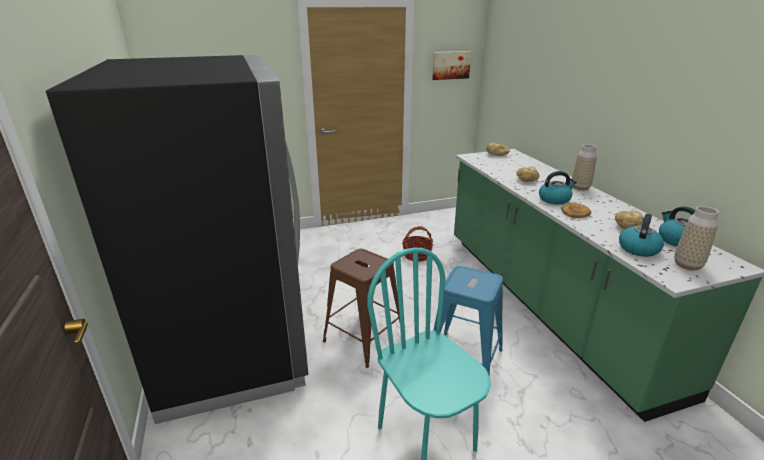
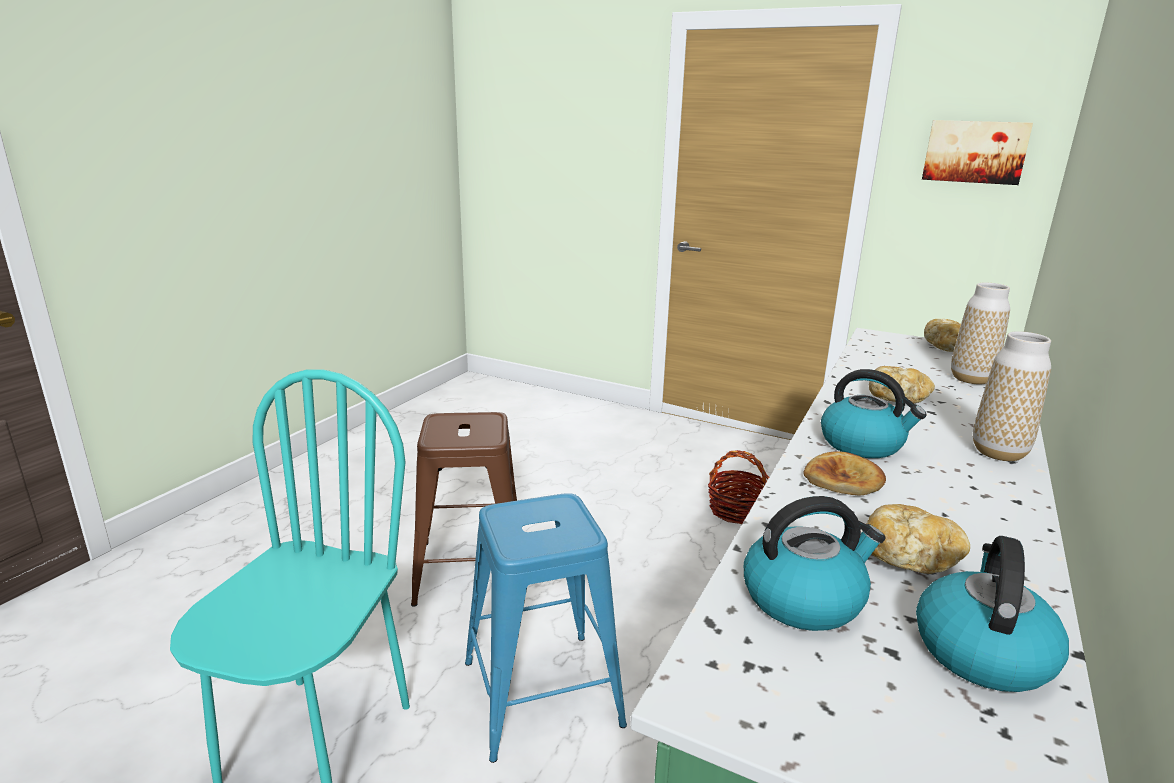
camera: 45 degrees right, 5 degrees down
black fridge [46,55,308,424] -> none
vase [674,206,719,270] -> vase moved to [951,282,1010,384]

